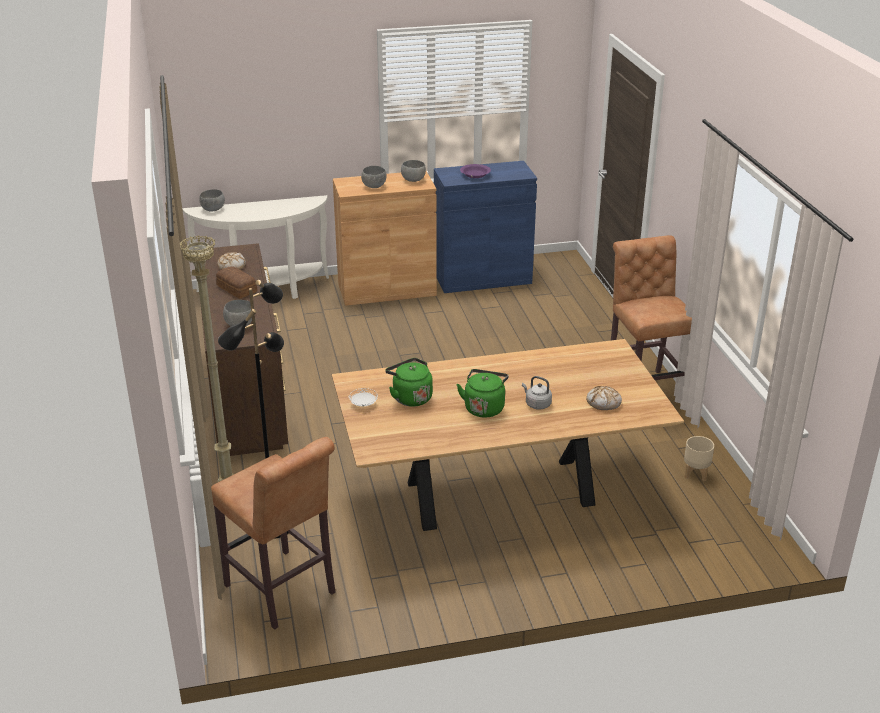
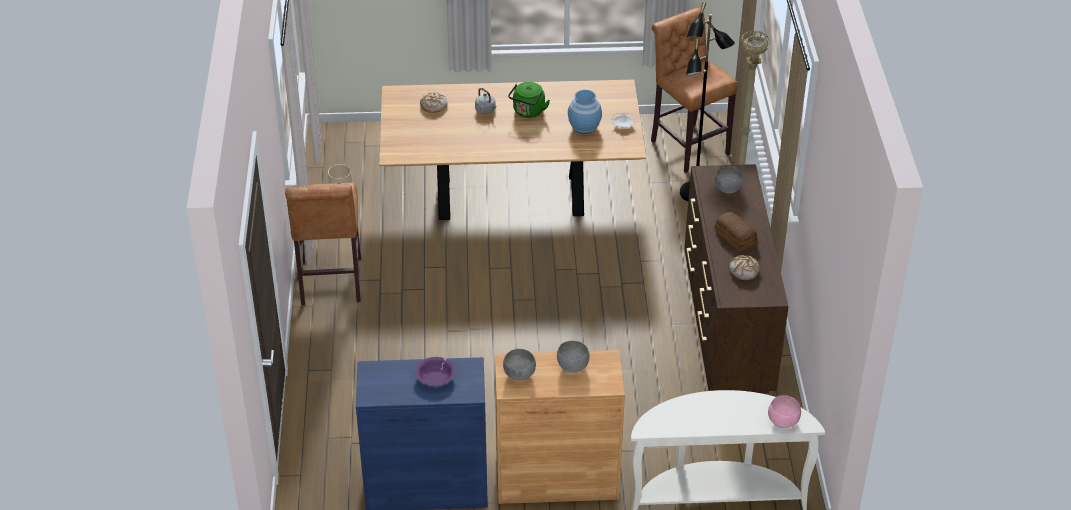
camera: 170 degrees left, 10 degrees up
grey bowl [199,189,225,212] -> pink bowl [768,395,801,428]
green kettle [385,358,433,407] -> blue vase [568,90,602,134]

